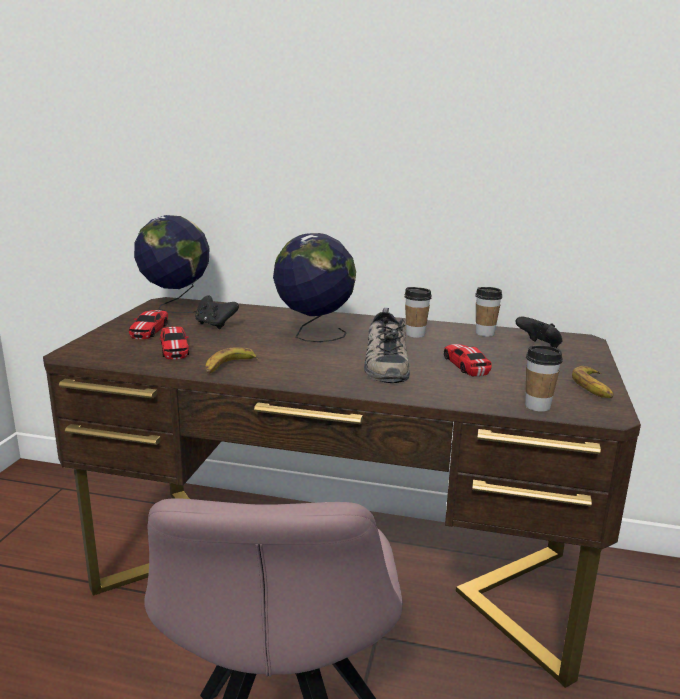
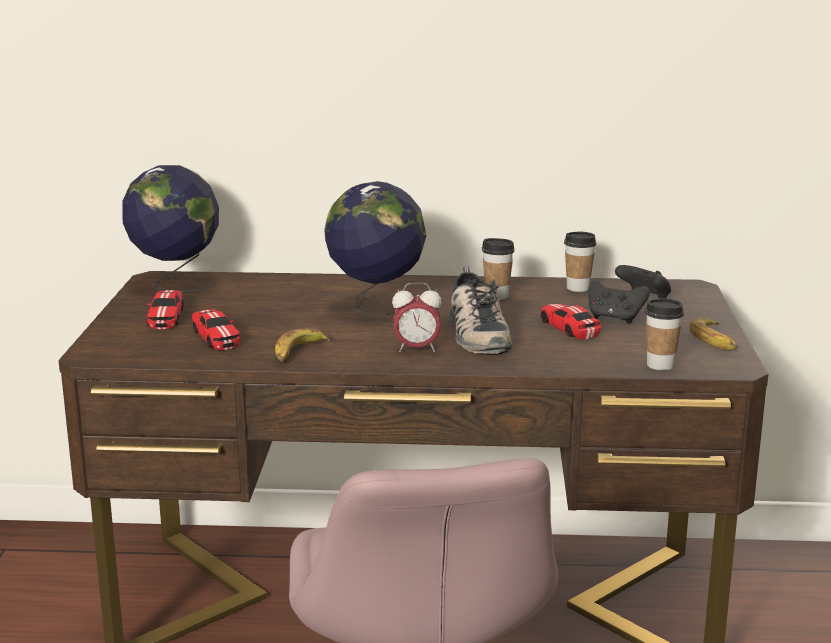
camera: 10 degrees left, 0 degrees up
black game controller [195,295,239,329] -> black game controller moved to [589,280,650,324]
none -> alarm clock [392,283,442,352]

